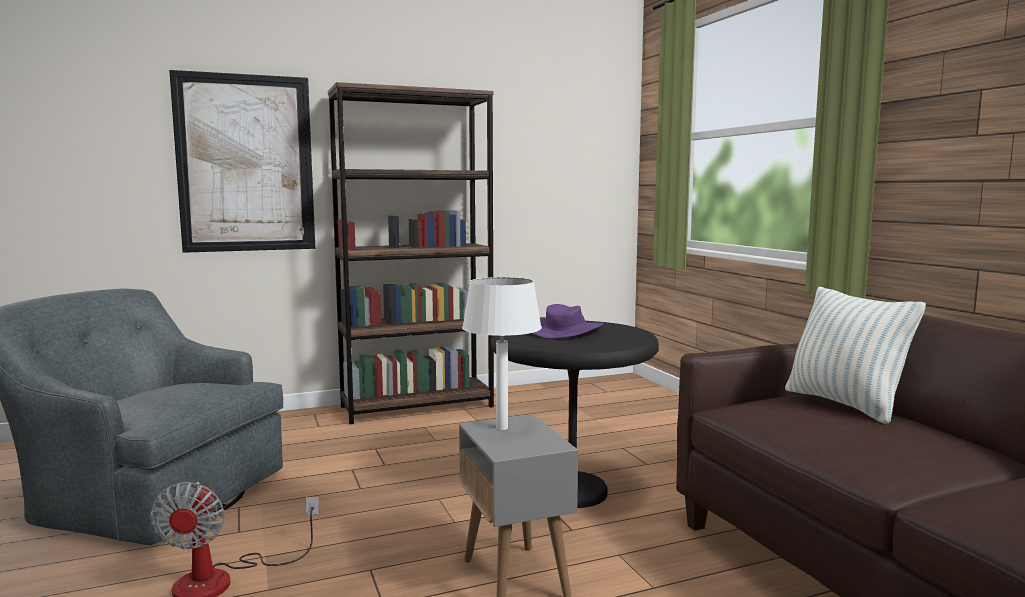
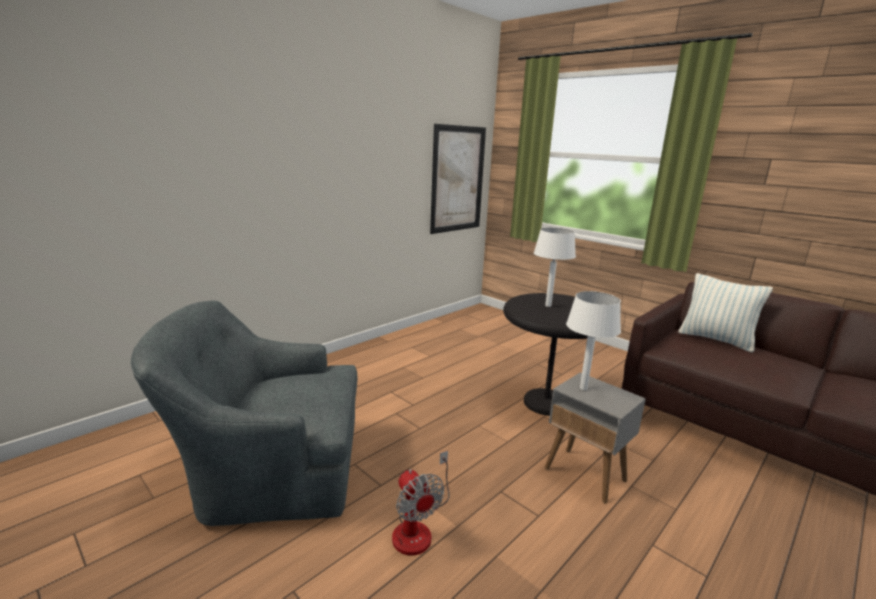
camera: 25 degrees left, 10 degrees up
picture [169,70,315,253] -> picture moved to [430,124,486,234]
brown bookcase [328,82,494,424] -> none
purple hat [532,304,604,339] -> white table lamp [534,228,576,307]

